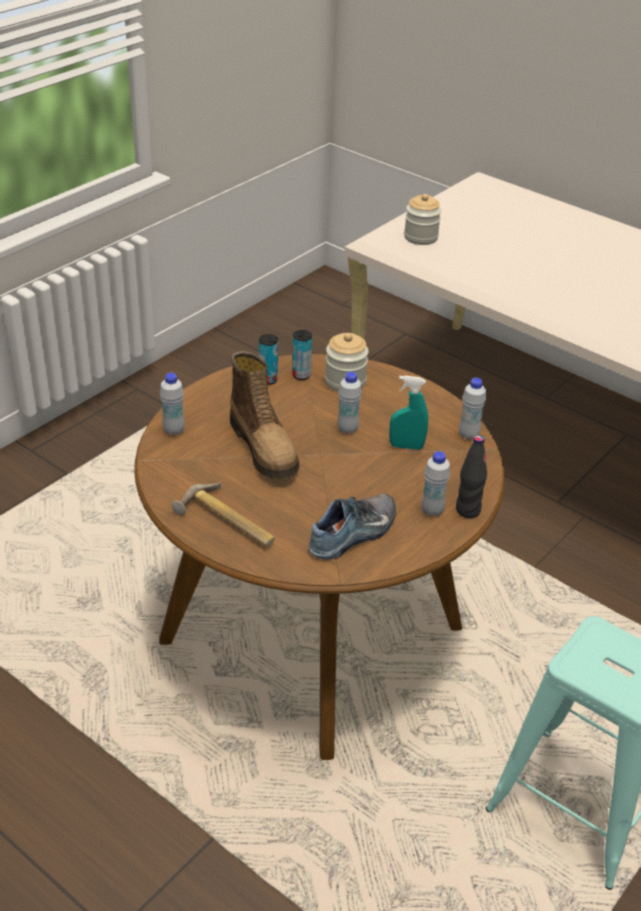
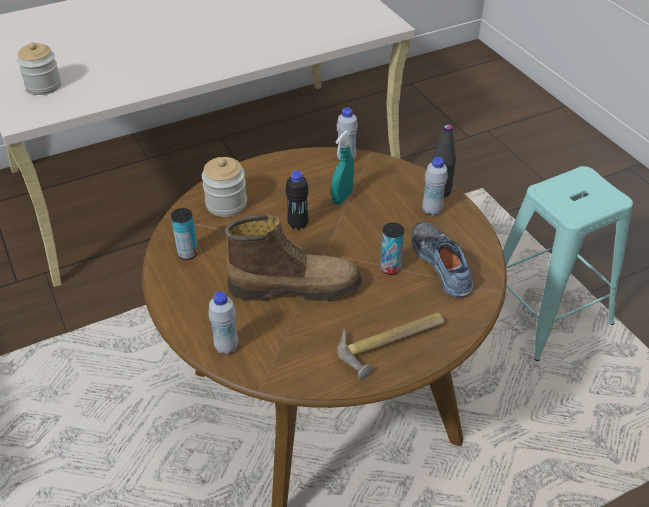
camera: 65 degrees left, 5 degrees up
can [292,330,312,380] -> can moved to [380,223,404,275]
white bottle [338,372,362,434] -> black bottle [286,170,309,230]

